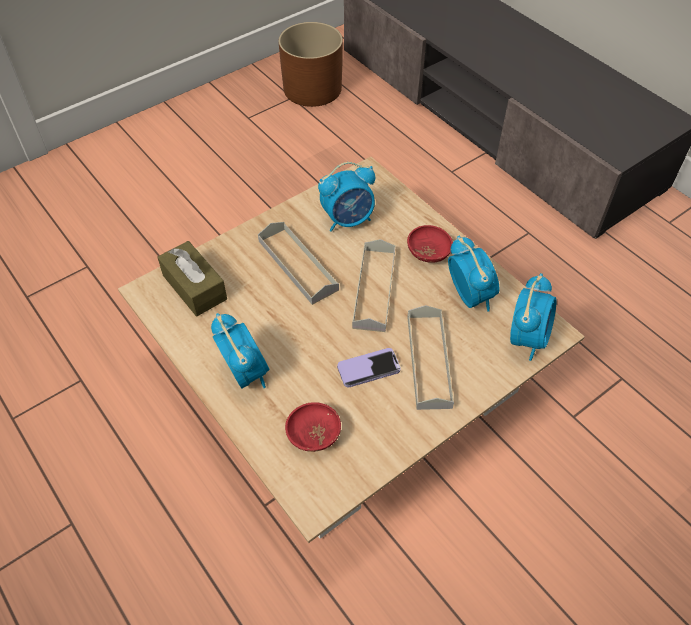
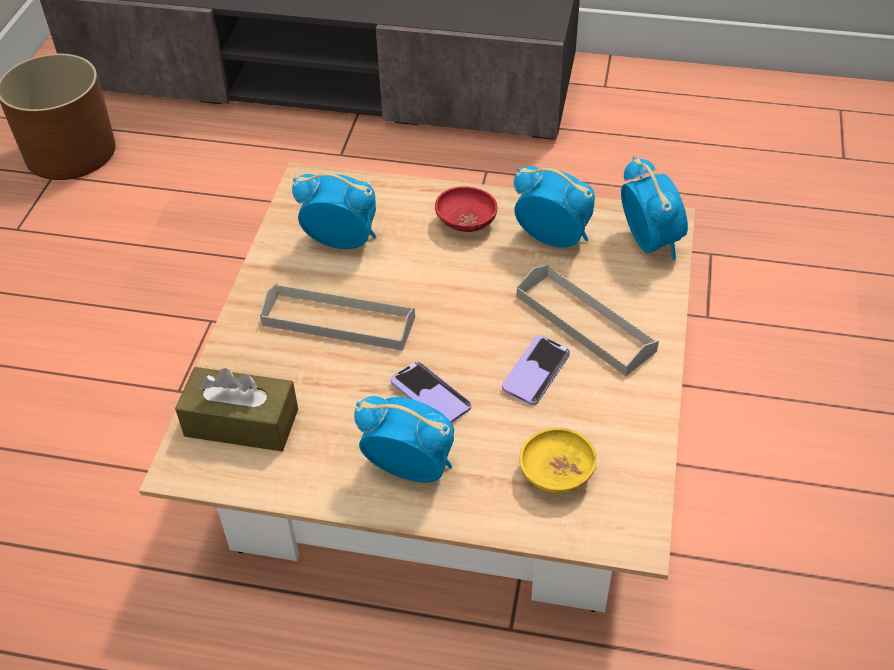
camera: 40 degrees left, 5 degrees down
red bowl [285,402,341,452] -> yellow bowl [519,428,597,493]
alarm clock [318,162,375,232] -> alarm clock turned 105 degrees counterclockwise [292,173,376,249]
grey tray [352,239,395,332] -> none
none -> phone [391,362,471,423]

